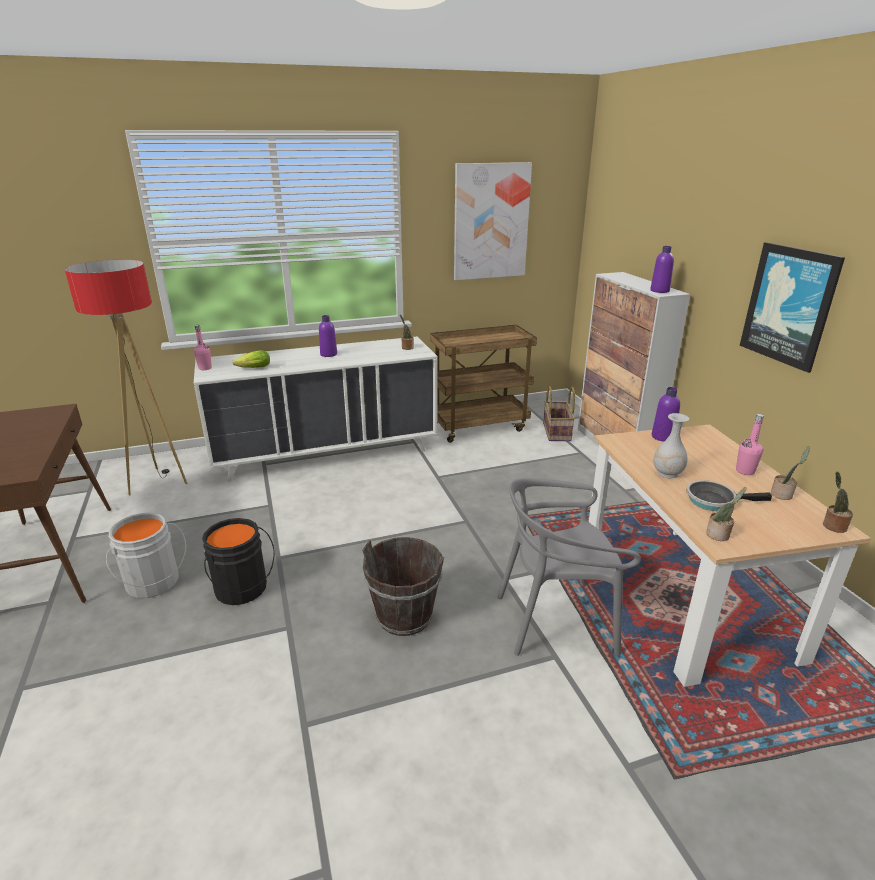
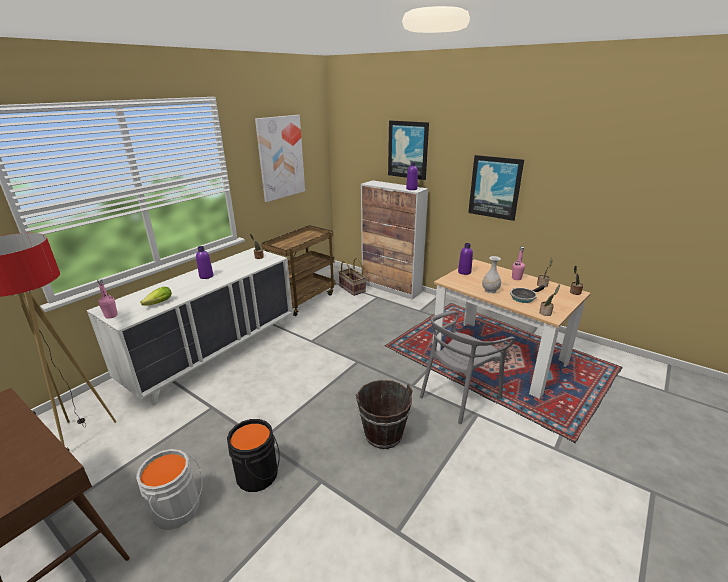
camera: 35 degrees left, 0 degrees up
none -> picture [388,121,429,180]

